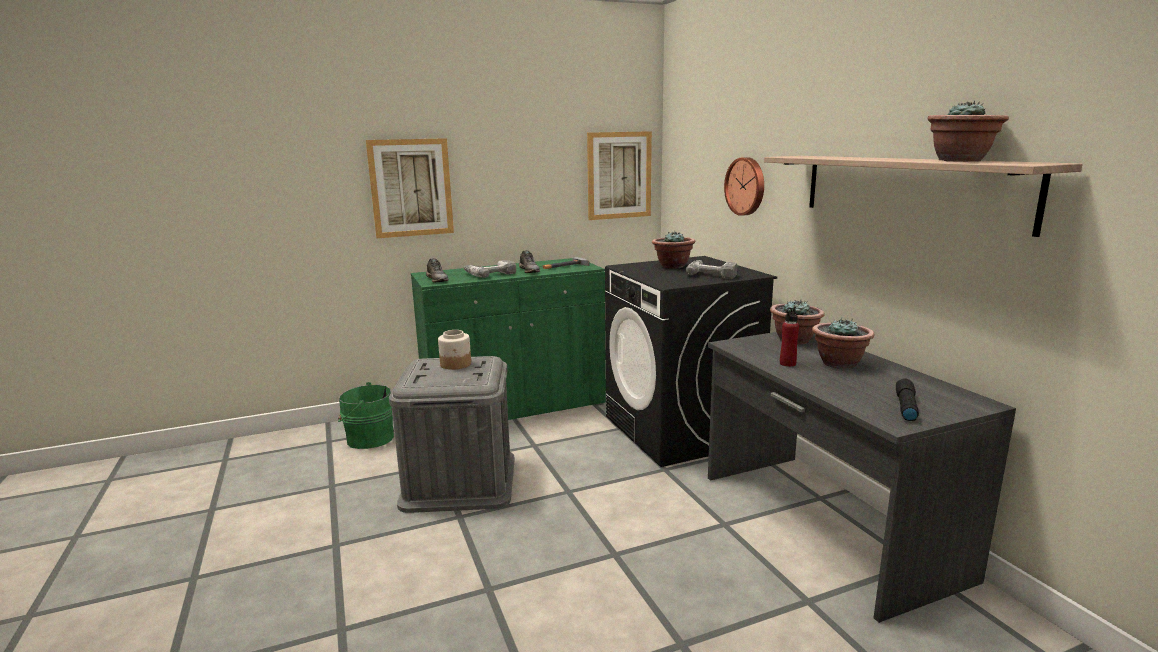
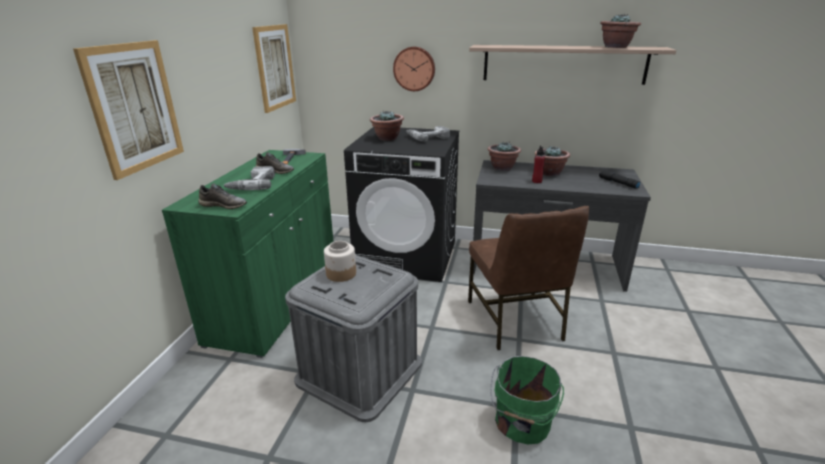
camera: 55 degrees left, 10 degrees up
green bucket [338,382,394,449] -> green bucket moved to [490,356,564,444]
none -> brown chair [468,206,589,350]

